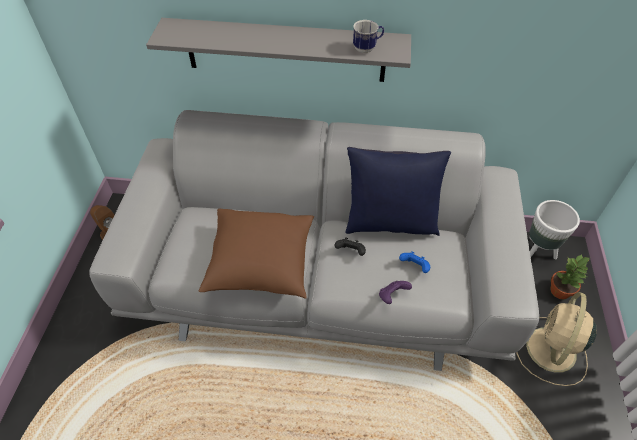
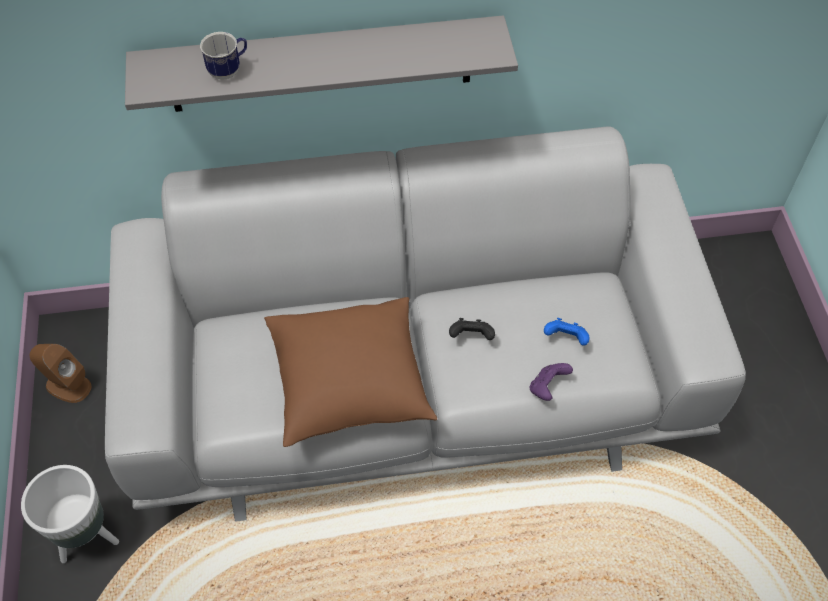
camera: 15 degrees left, 5 degrees up
blue pillow [345,147,451,236] -> none
mug [353,20,384,53] -> mug moved to [200,32,247,80]
beige fan [516,292,597,386] -> none
white planter [529,200,580,259] -> white planter moved to [21,465,119,563]
potted plant [550,255,589,299] -> none

